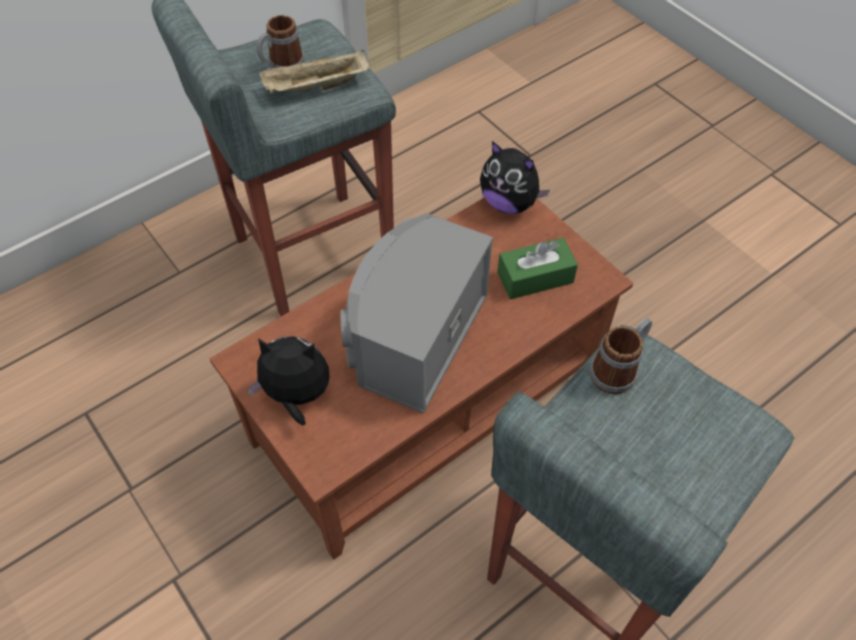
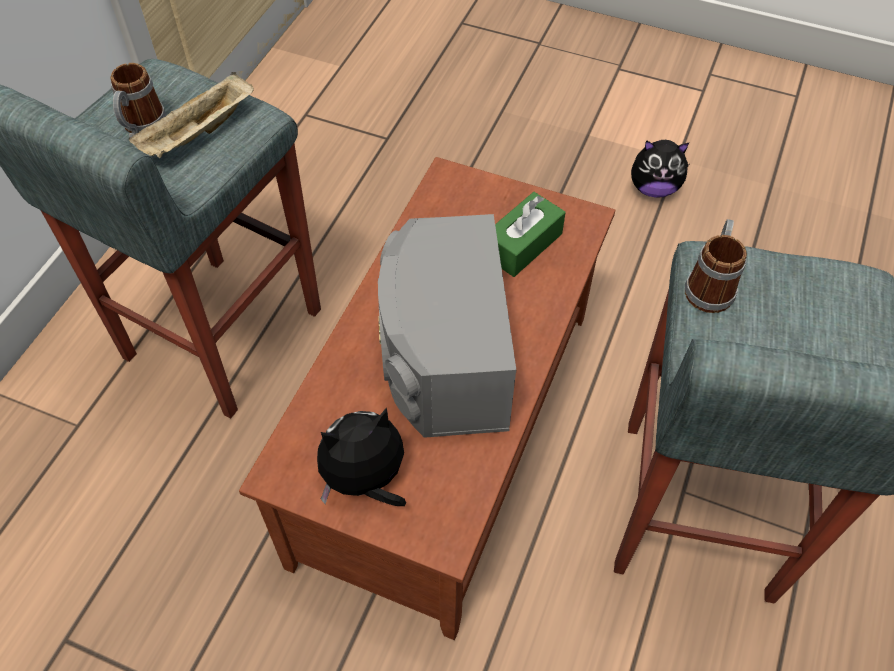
camera: 30 degrees left, 0 degrees up
plush toy [480,141,550,214] -> plush toy moved to [631,140,689,198]

